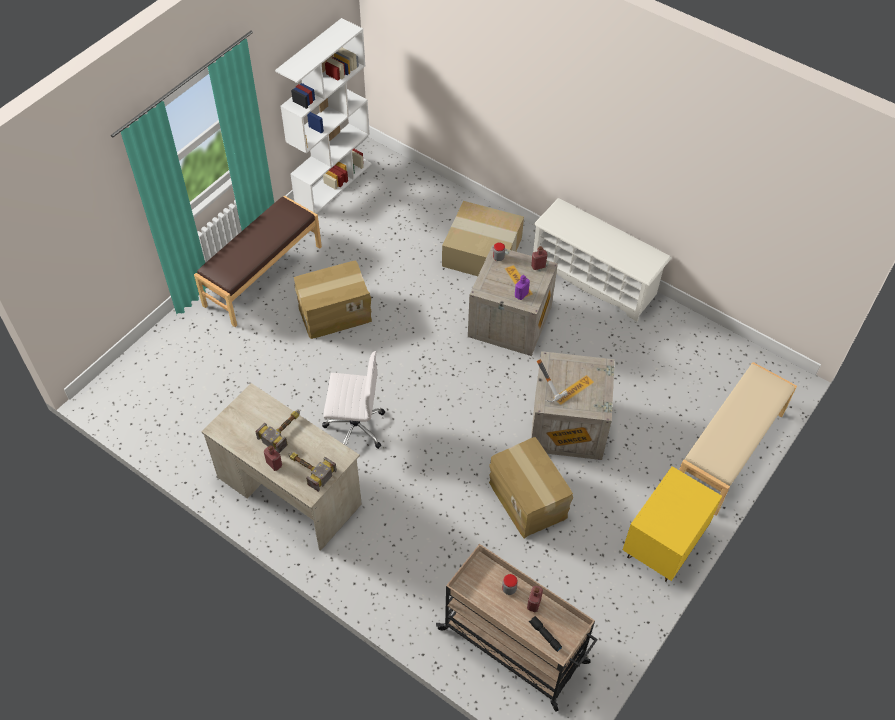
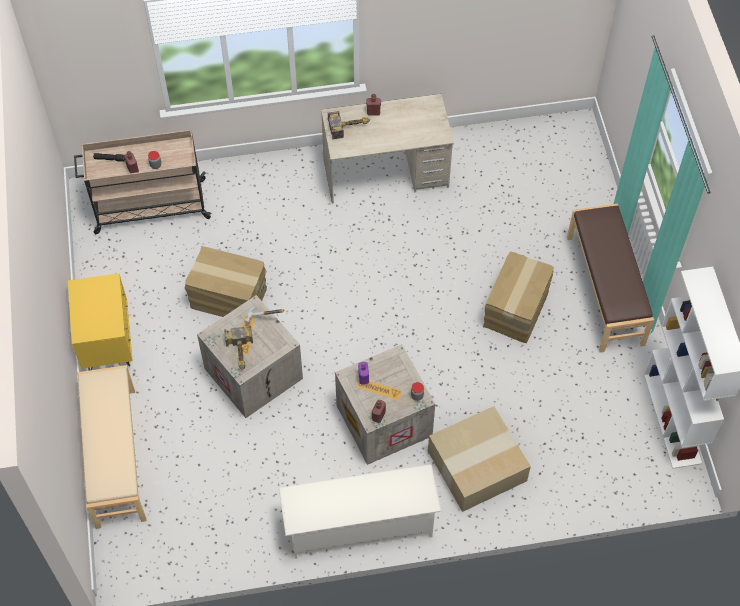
camera: 135 degrees right, 5 degrees up
hammer [255,410,300,453] -> hammer moved to [224,326,253,370]
white office chair [322,351,385,449] -> none

